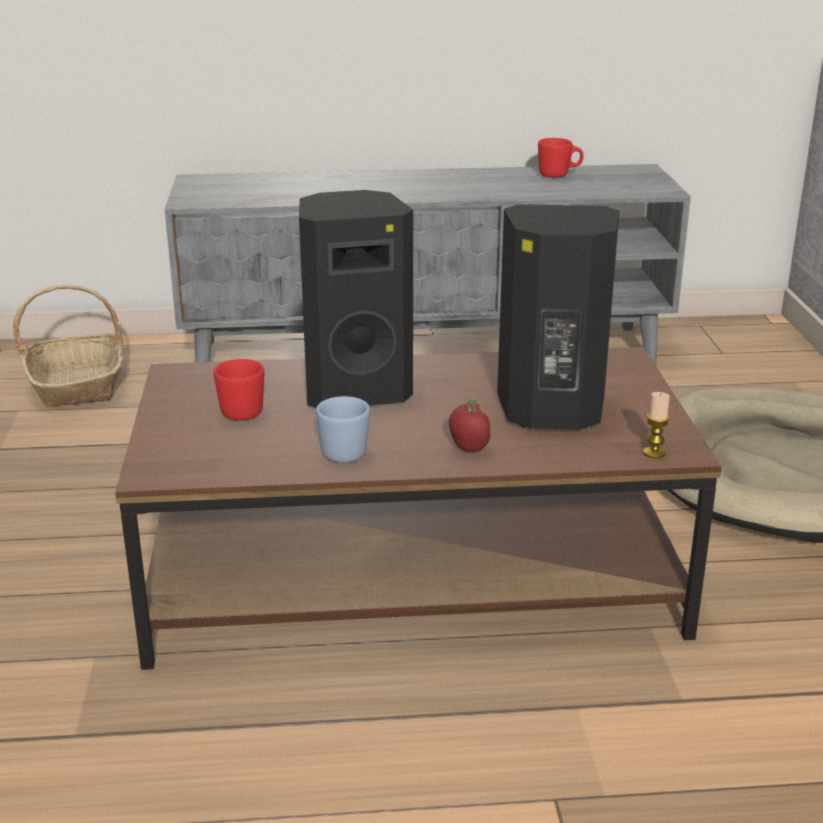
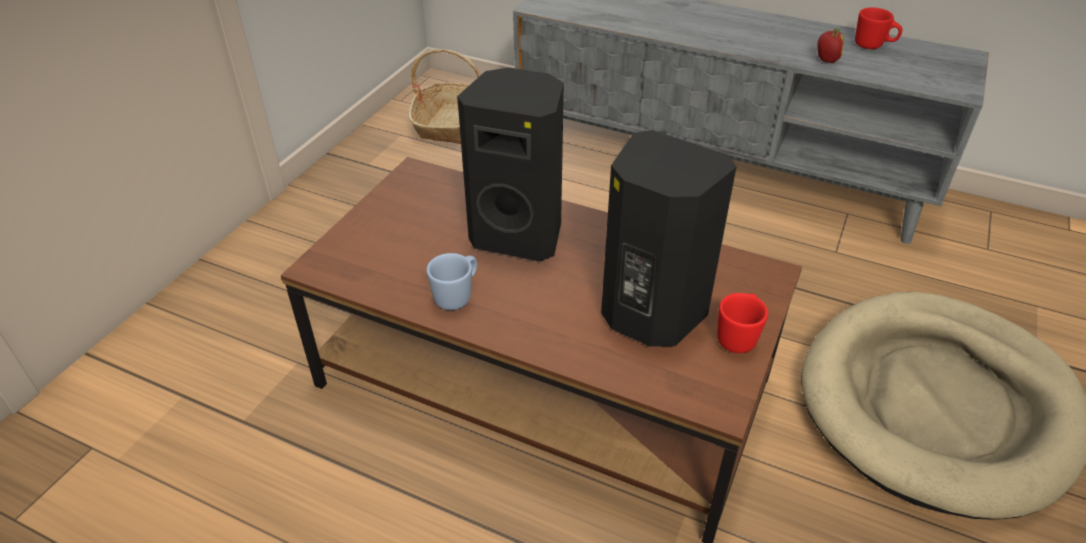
camera: 30 degrees right, 15 degrees up
red mug [213,359,264,421] -> red mug moved to [717,293,768,353]
apple [449,400,491,452] -> apple moved to [817,28,843,63]
candle [643,392,670,459] -> none

